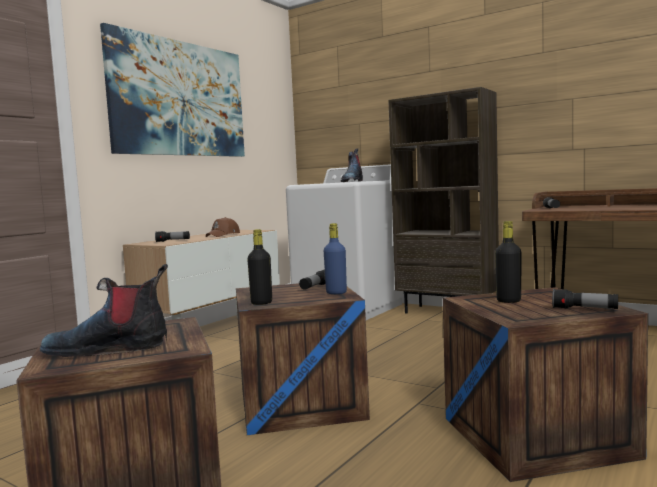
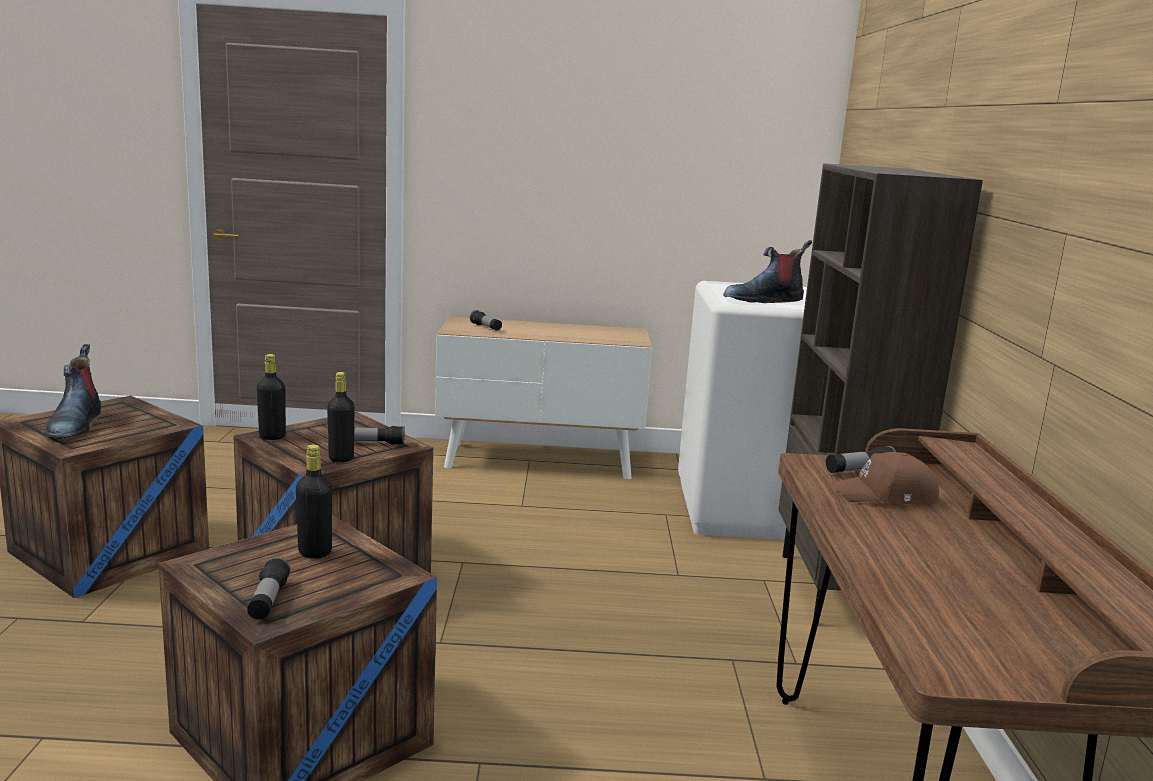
camera: 55 degrees right, 10 degrees up
boot [40,264,168,357] -> boot turned 150 degrees counterclockwise [44,344,101,438]
picture [100,23,245,157] -> none
brown cap [206,217,240,237] -> brown cap moved to [832,452,939,505]
blue bottle [324,223,347,294] -> black bottle [327,372,355,463]

